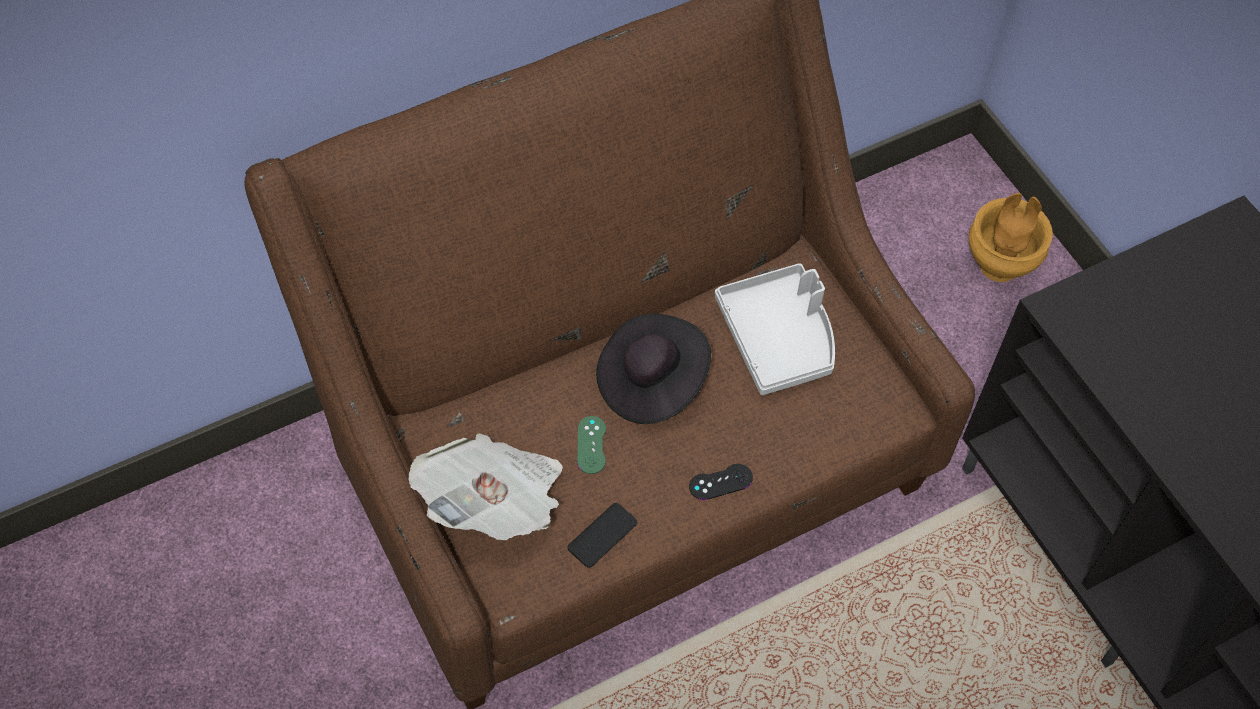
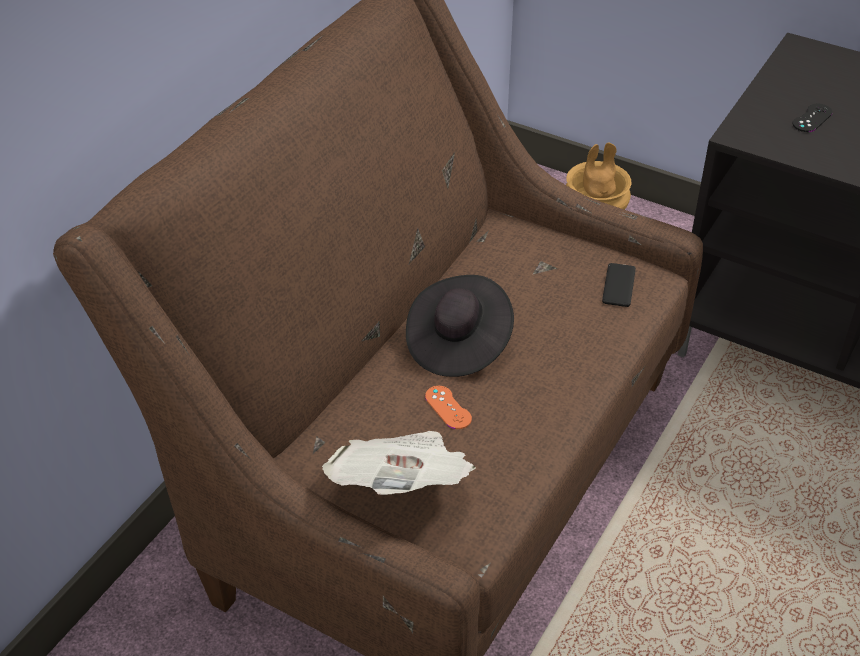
camera: 30 degrees left, 15 degrees down
phone [568,503,637,568] -> phone moved to [602,263,636,307]
green game controller [577,416,606,474] -> orange game controller [425,386,472,429]
black game controller [689,464,753,500] -> black game controller moved to [793,104,833,132]
grey tray [715,263,835,395] -> none

